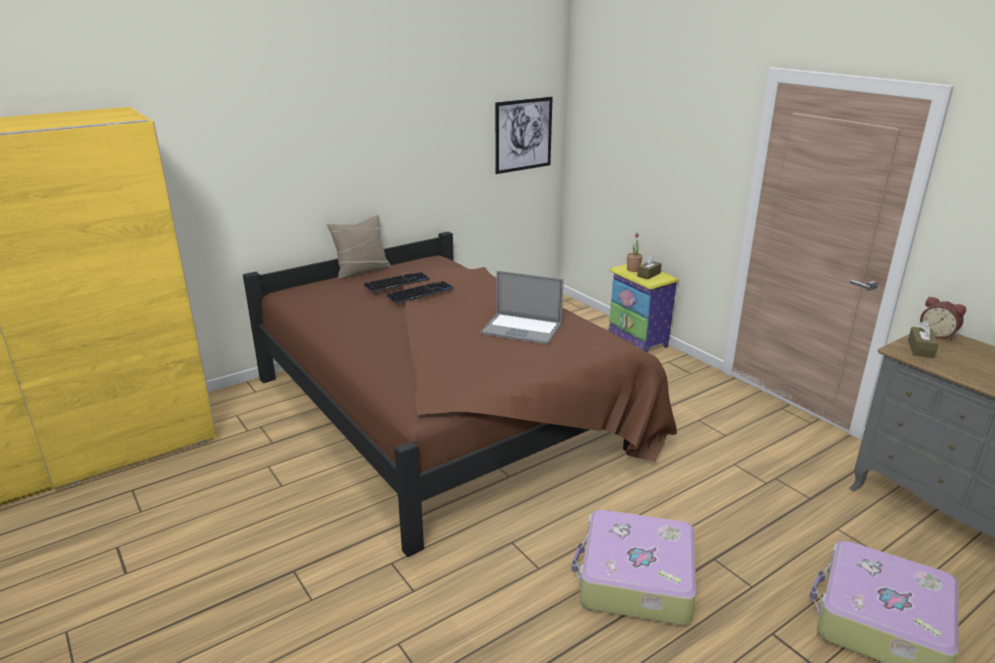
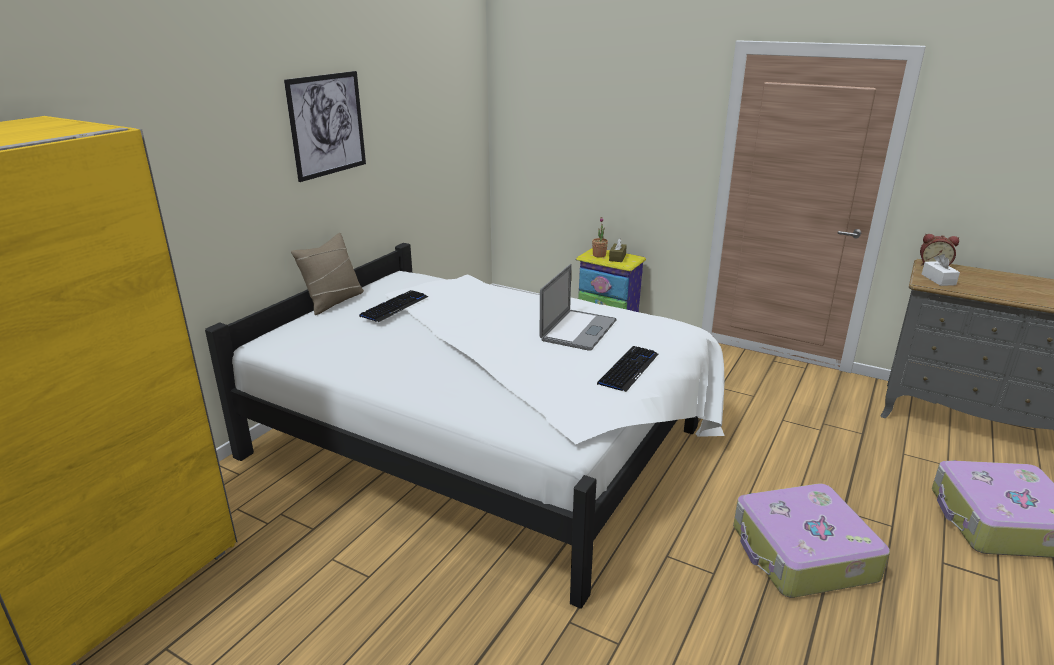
camera: 25 degrees left, 0 degrees up
brown bed [243,231,677,557] -> white bed [205,243,725,609]
keyboard [386,281,454,304] -> keyboard moved to [597,346,658,392]
laptop [481,271,563,345] -> laptop turned 60 degrees counterclockwise [539,264,617,351]
picture [495,97,553,174] -> picture moved to [284,71,366,182]
brown tissue box [908,321,939,358] -> white tissue box [922,254,960,286]

